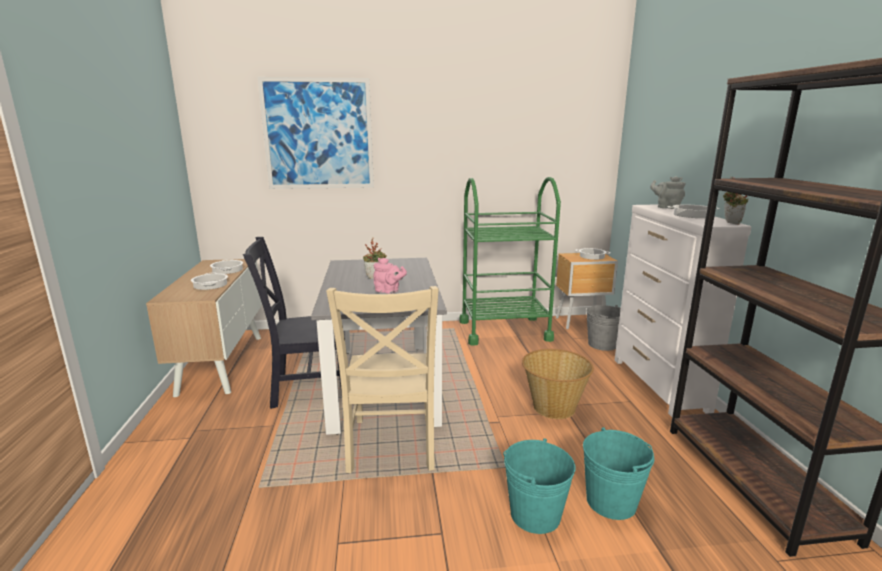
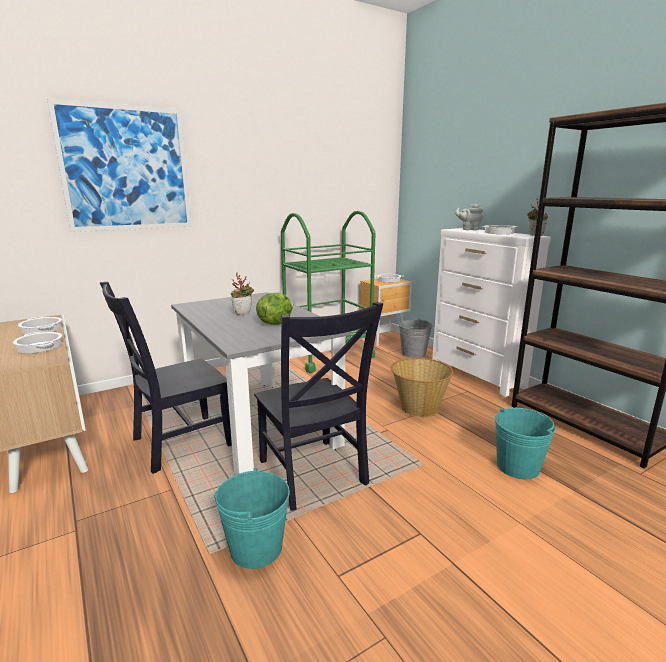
camera: 25 degrees left, 0 degrees up
beige chair [326,286,439,473] -> black chair [254,302,383,511]
pink teapot [374,258,407,294] -> lettuce [256,293,293,325]
turquoise bucket [503,438,575,534] -> turquoise bucket moved to [214,468,290,569]

